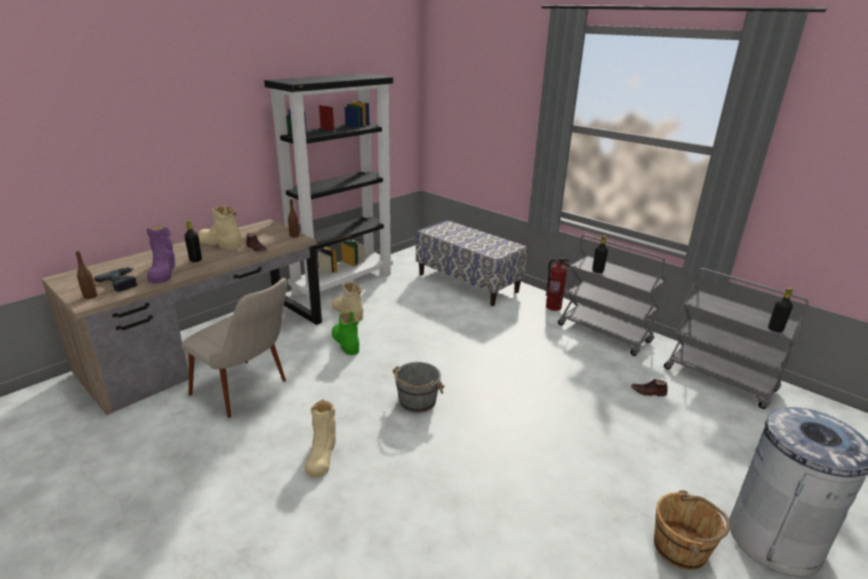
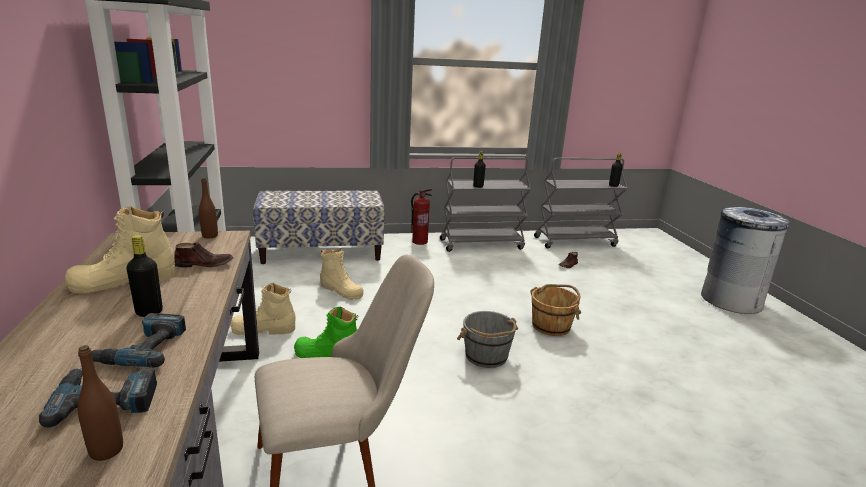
camera: 55 degrees left, 5 degrees down
purple boot [147,225,176,284] -> power drill [92,313,186,367]
beige boot [305,400,336,478] -> beige boot moved to [320,248,364,300]
brown bucket [654,490,730,570] -> brown bucket moved to [530,284,581,336]

